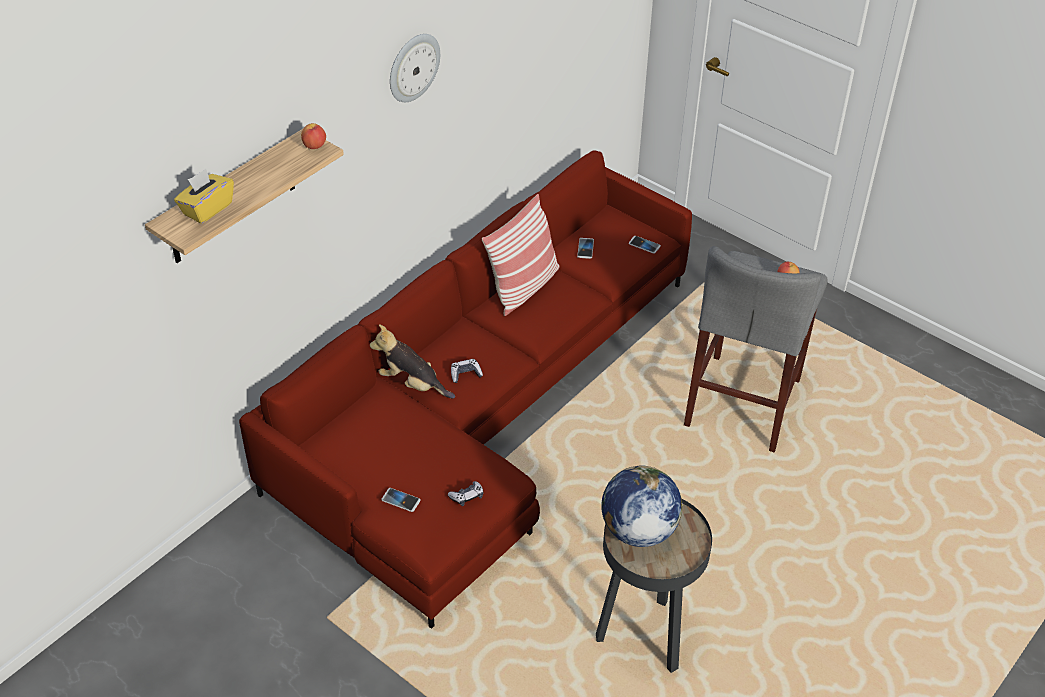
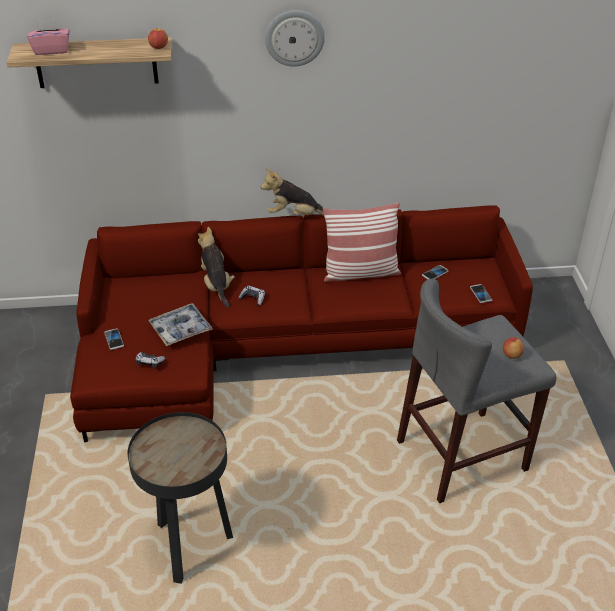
camera: 45 degrees right, 5 degrees down
yellow tissue box [174,169,234,224] -> pink tissue box [27,19,70,55]
globe [601,466,683,547] -> none
none -> tray [148,303,213,346]
none -> plush toy [261,168,324,216]

